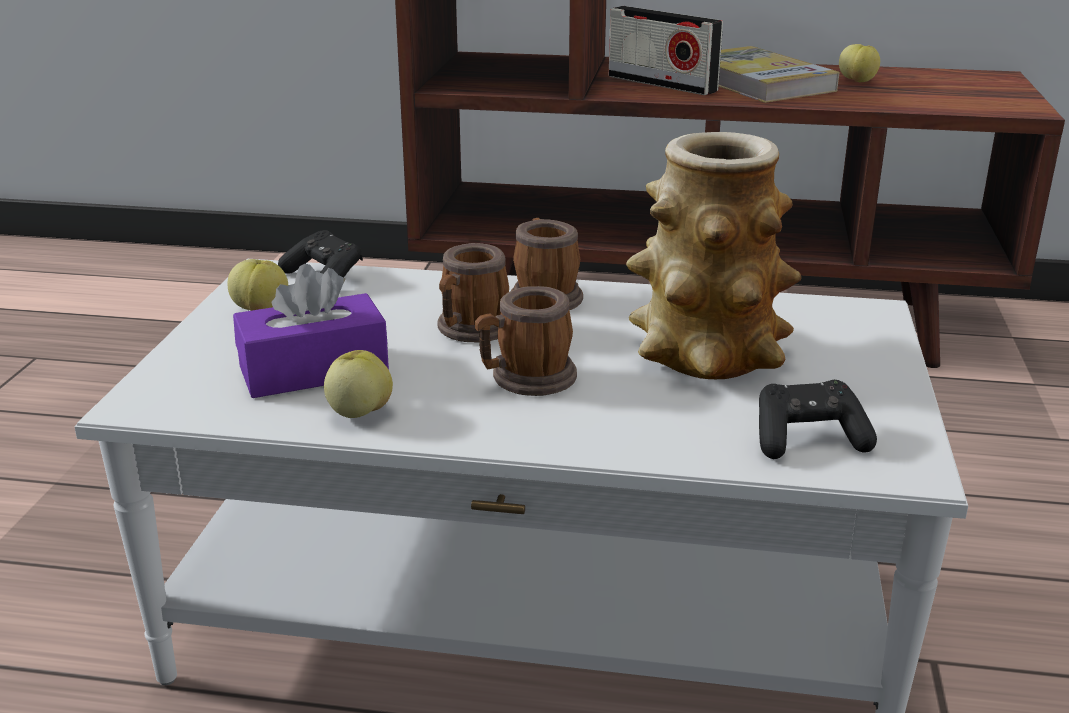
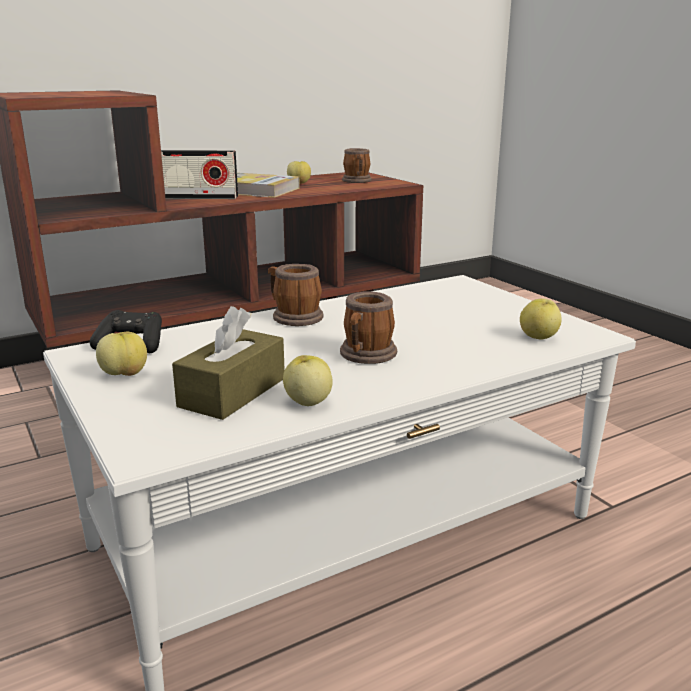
camera: 40 degrees left, 5 degrees down
purple tissue box [233,264,389,398] -> brown tissue box [172,306,285,420]
mug [437,243,509,342] -> mug moved to [342,148,372,183]
vase [626,132,801,379] -> none
black game controller [759,380,877,459] -> apple [520,298,562,339]

